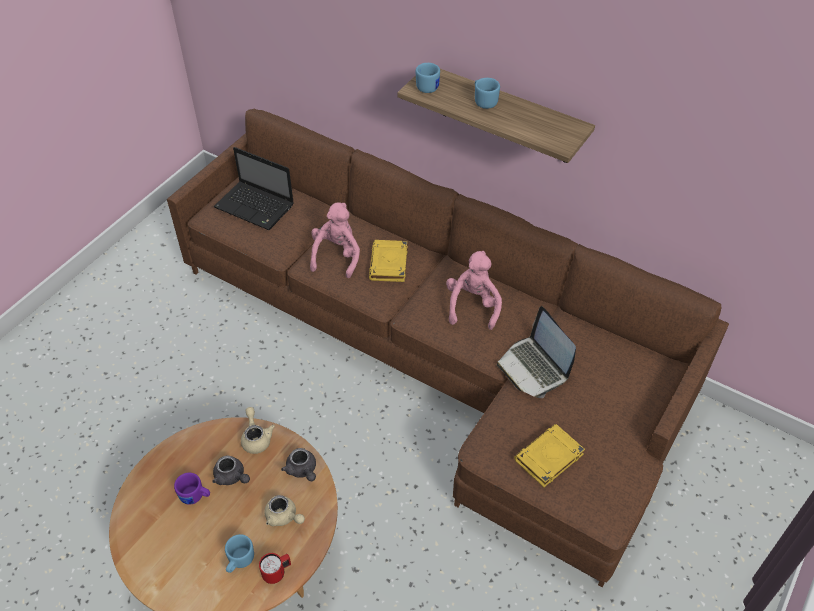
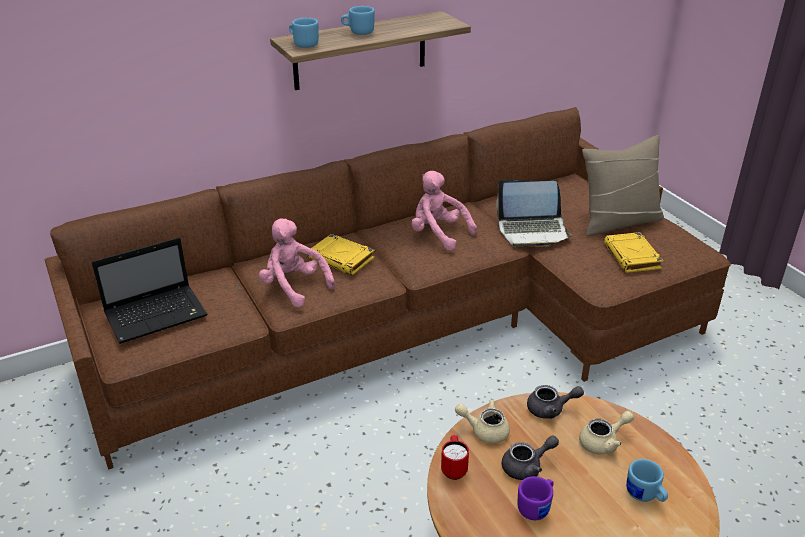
camera: 60 degrees left, 15 degrees down
red mug [259,553,291,584] -> red mug moved to [441,435,469,480]
none -> beige pillow [582,135,664,236]

